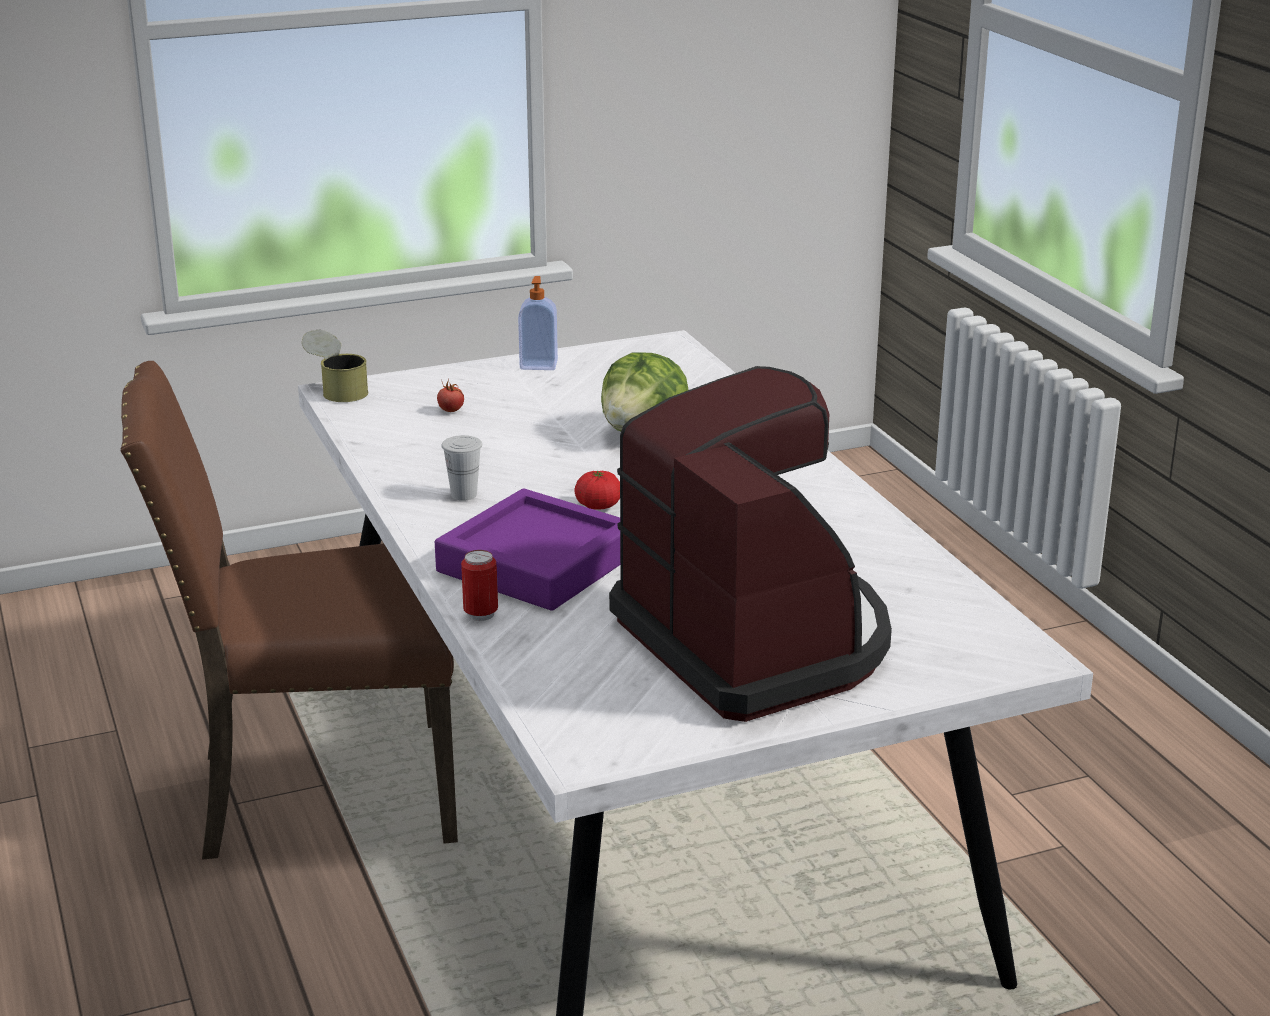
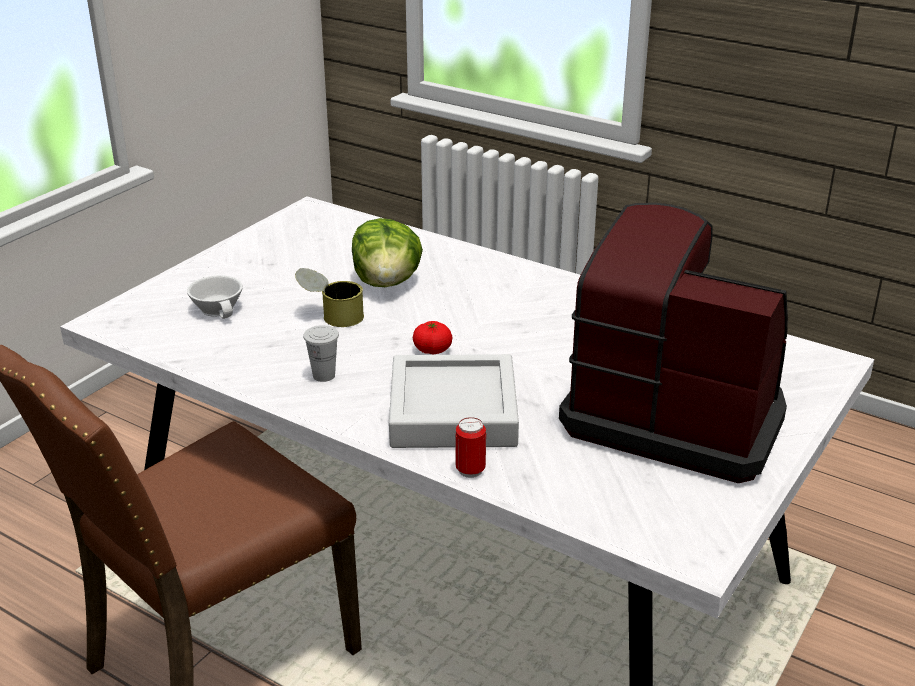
camera: 35 degrees left, 5 degrees up
can [302,330,368,402] -> can moved to [295,268,364,327]
purple tray [435,489,620,611] -> grey tray [389,354,519,448]
tomato [437,379,464,412] -> white cup [187,275,243,319]
soap dispenser [518,276,558,370] -> none

